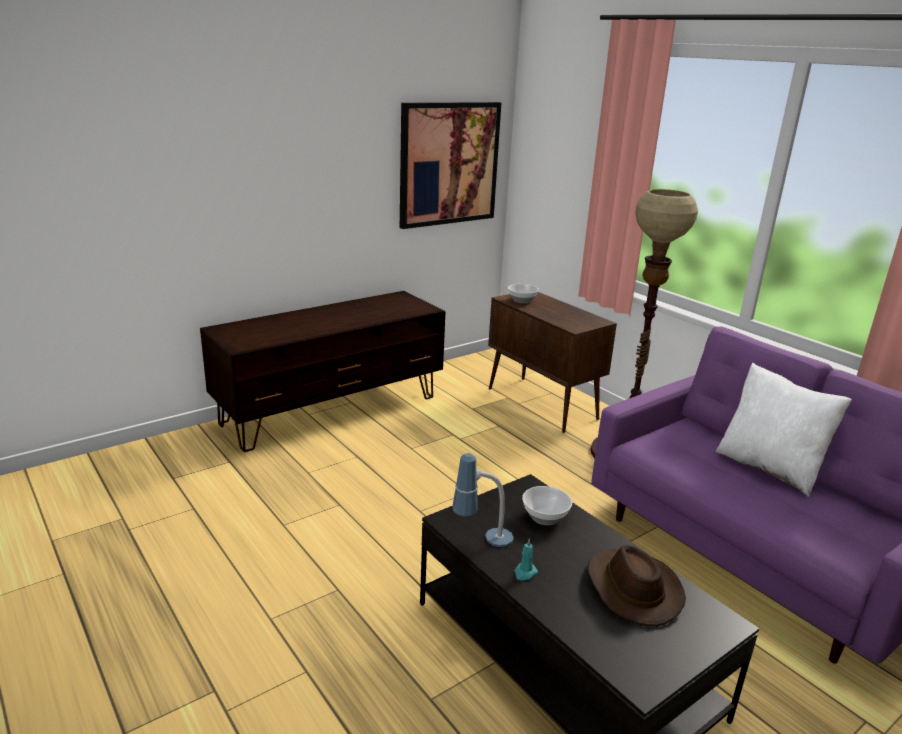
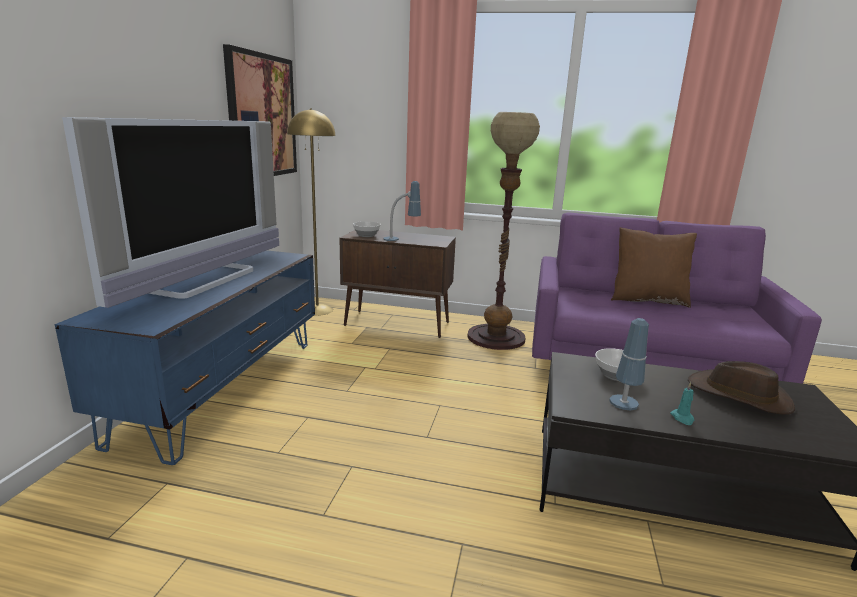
camera: 40 degrees left, 5 degrees down
brown tv stand [200,291,445,452] -> blue tv stand [55,250,315,465]
white pillow [716,363,852,497] -> brown pillow [611,227,697,308]
none -> television [62,117,279,308]
none -> yellow floor lamp [287,108,335,316]
none -> table lamp [384,181,421,241]

